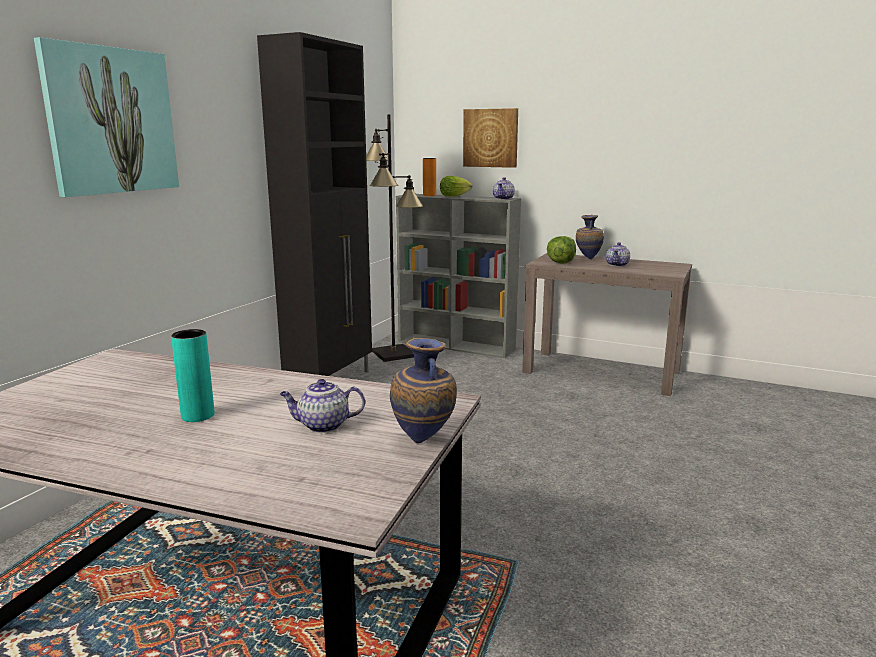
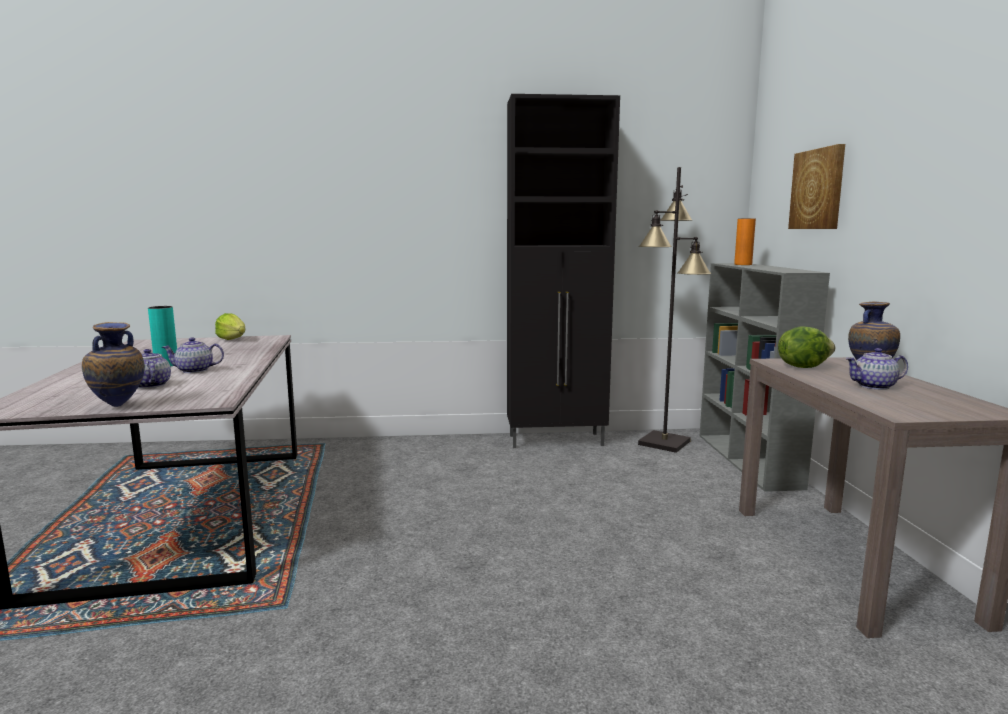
camera: 60 degrees right, 5 degrees down
picture [34,37,179,197] -> none
lettuce [440,176,472,197] -> lettuce moved to [215,313,245,340]
teapot [493,177,515,200] -> teapot moved to [162,338,224,373]

